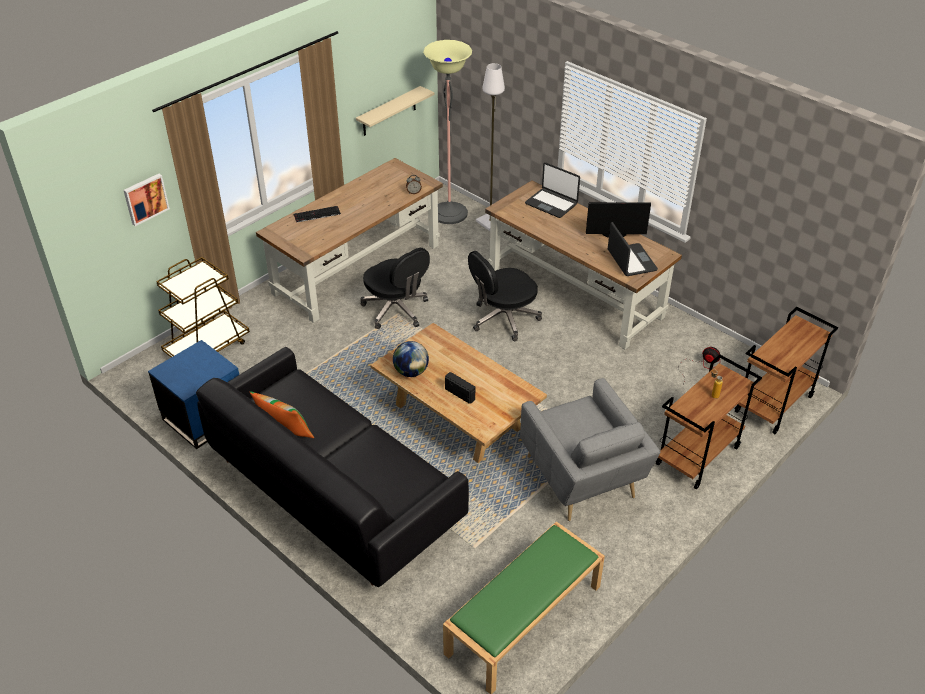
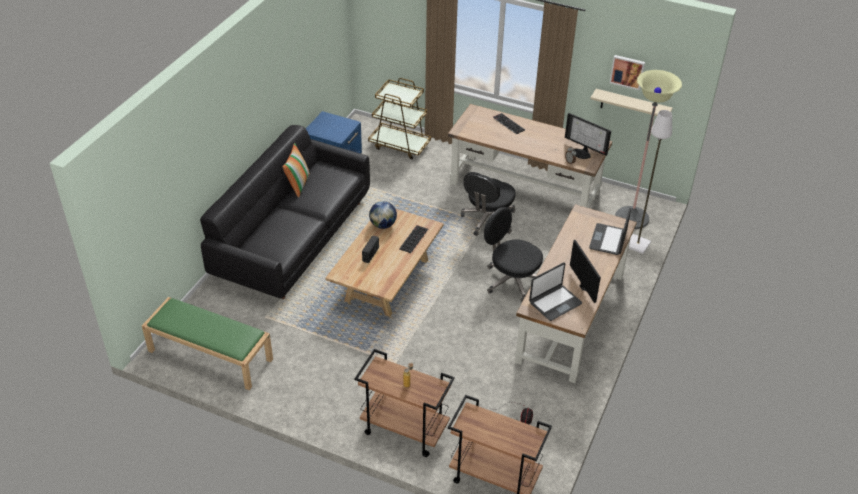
camera: 70 degrees right, 0 degrees up
picture [123,174,170,226] -> picture moved to [610,55,645,90]
grey armchair [520,378,660,521] -> none
none -> keyboard [399,225,428,253]
none -> monitor [565,113,611,159]

